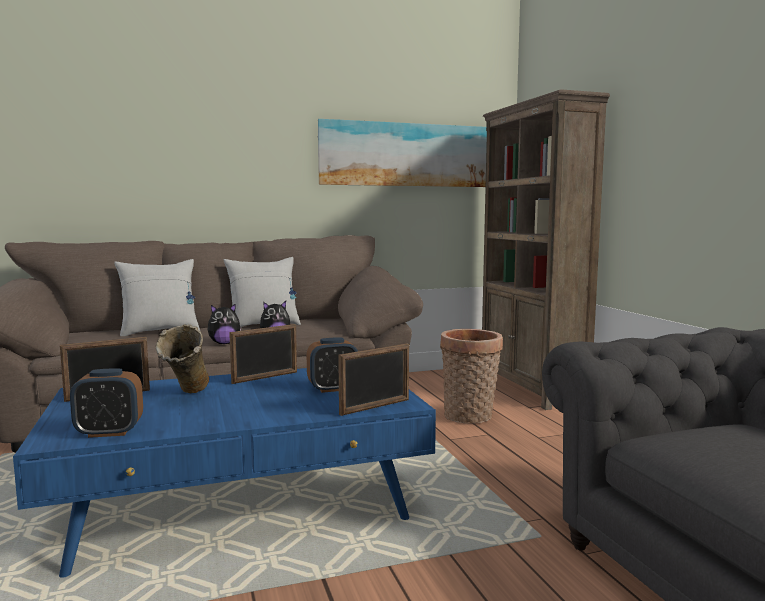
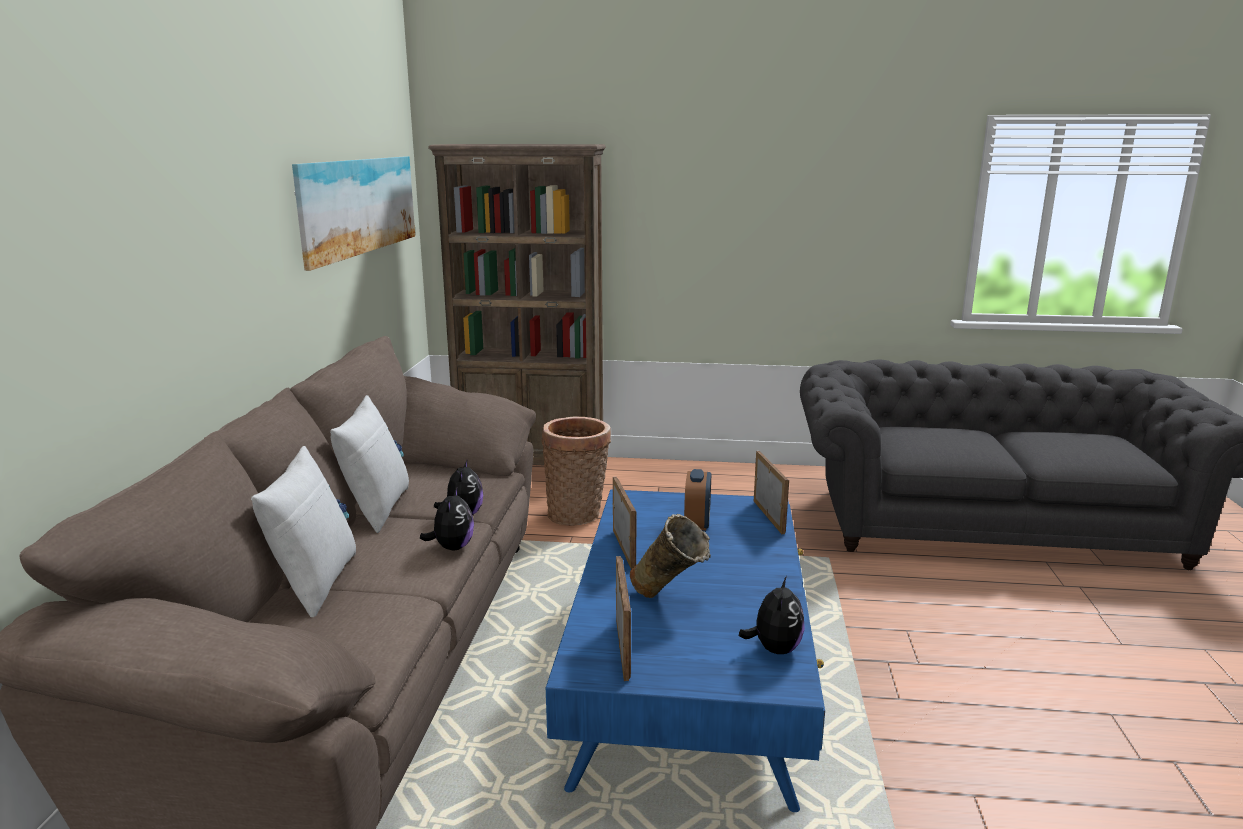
camera: 65 degrees left, 10 degrees up
alarm clock [70,369,143,438] -> plush toy [739,576,805,654]

